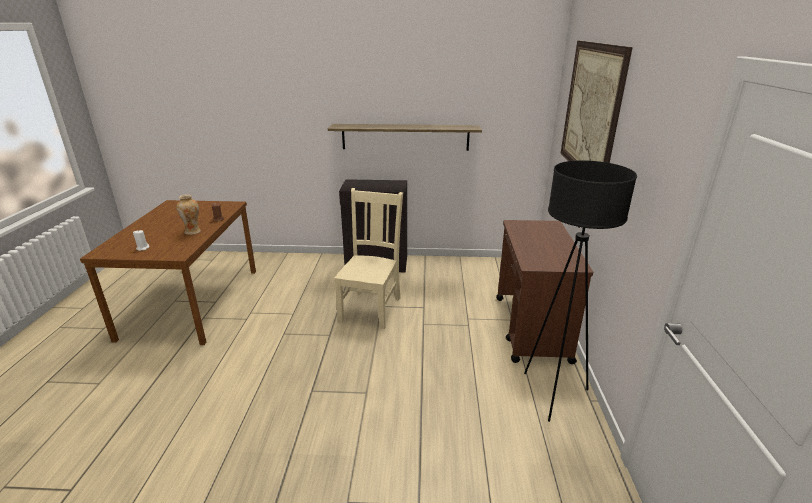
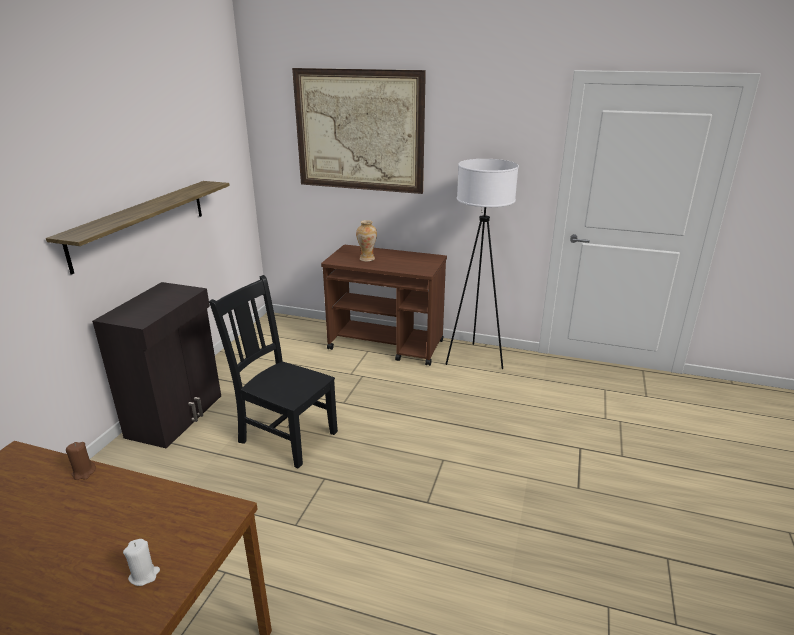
camera: 75 degrees left, 0 degrees up
vase [176,194,201,235] -> vase moved to [356,220,377,262]
beige chair [334,188,403,329] -> black chair [209,275,338,469]
black floor lamp [524,160,637,422] -> white floor lamp [445,159,519,369]

